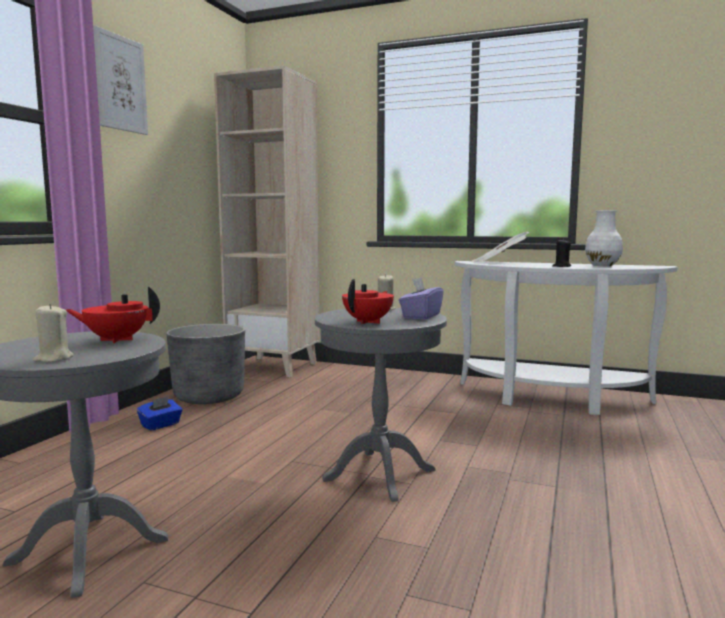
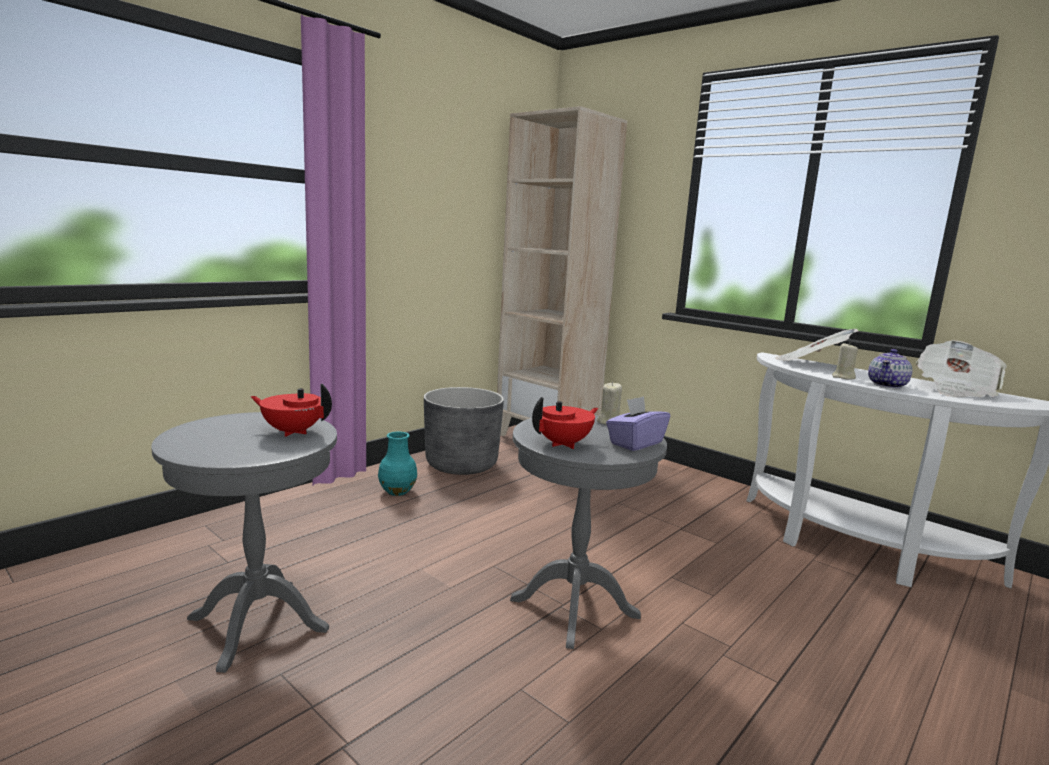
camera: 20 degrees right, 5 degrees up
beige candle [33,304,74,362] -> beige candle moved to [832,343,858,380]
picture [93,25,148,135] -> none
blue tissue box [137,396,182,431] -> turquoise vase [378,432,417,496]
black candle [552,239,571,267] -> teapot [868,349,913,388]
white vase [585,210,623,266] -> newspaper [916,340,1007,398]

